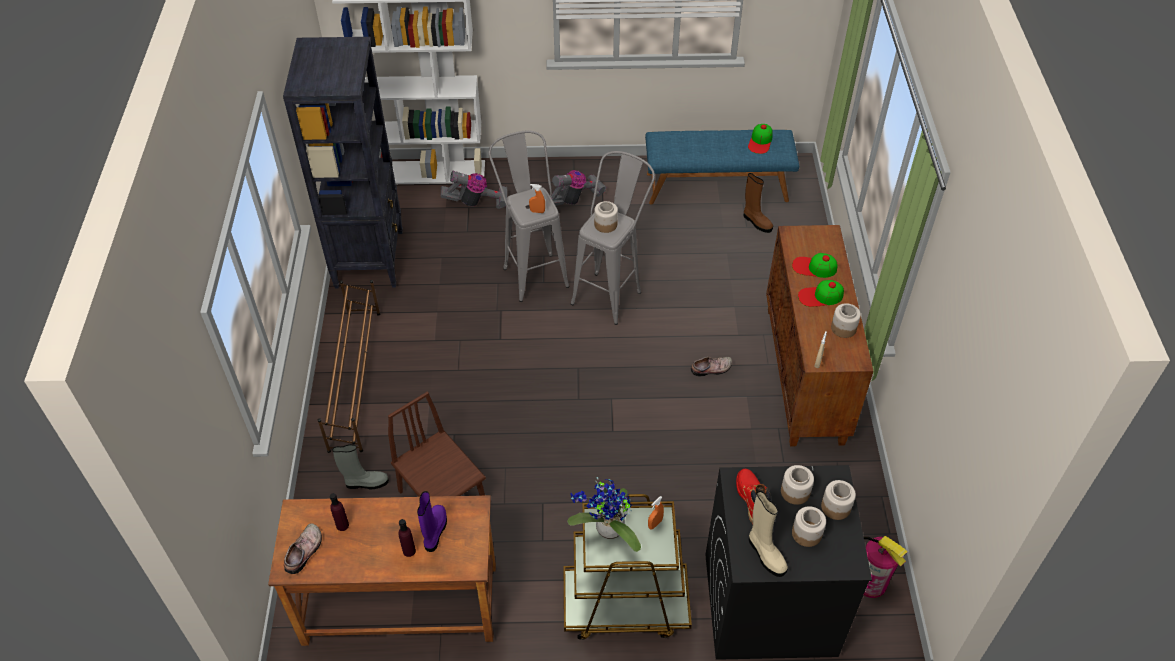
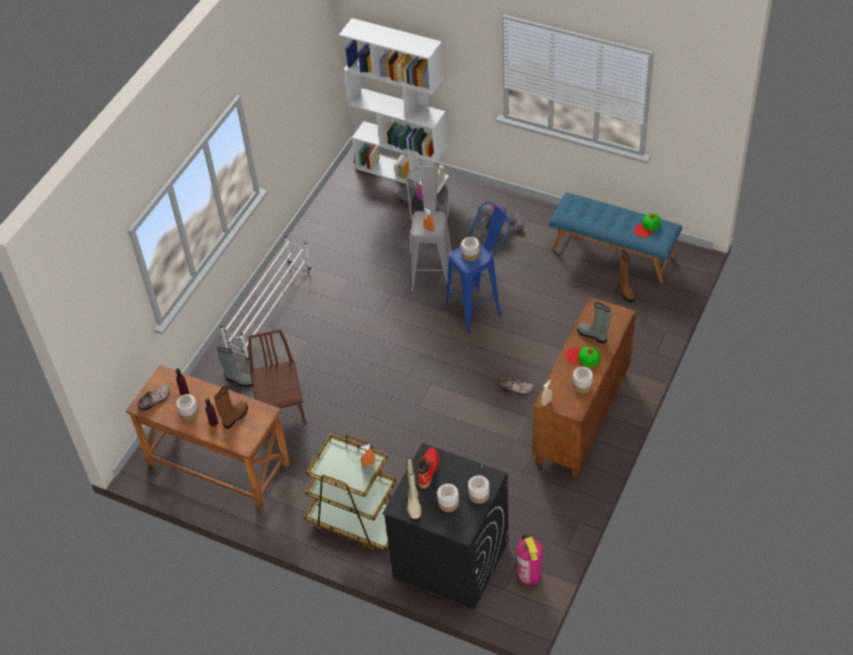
camera: 30 degrees right, 0 degrees up
black bookcase [283,37,403,288] -> none
brown shoe rack [318,280,380,453] -> white shoe rack [220,236,311,359]
purple boot [417,491,447,552] -> brown boot [214,386,248,429]
potted plant [567,477,641,552] -> none
grey stool [571,151,655,325] -> blue stool [445,202,511,333]
jar [781,465,814,505] -> jar moved to [176,394,199,421]
cap [792,253,838,278] -> grey boot [577,302,611,344]

